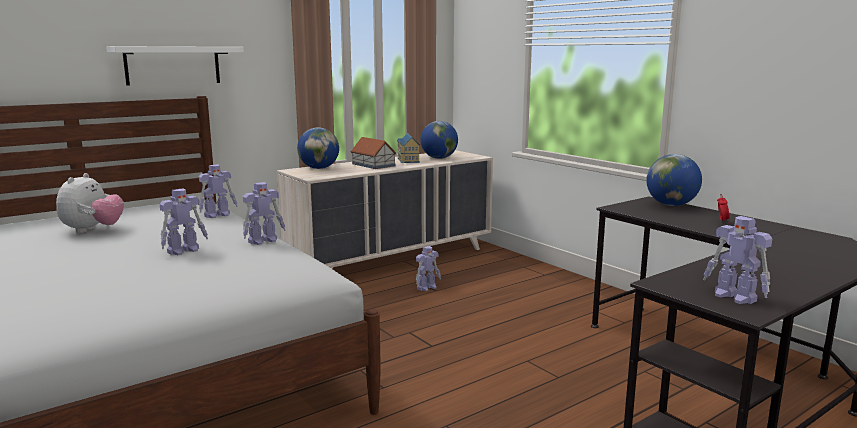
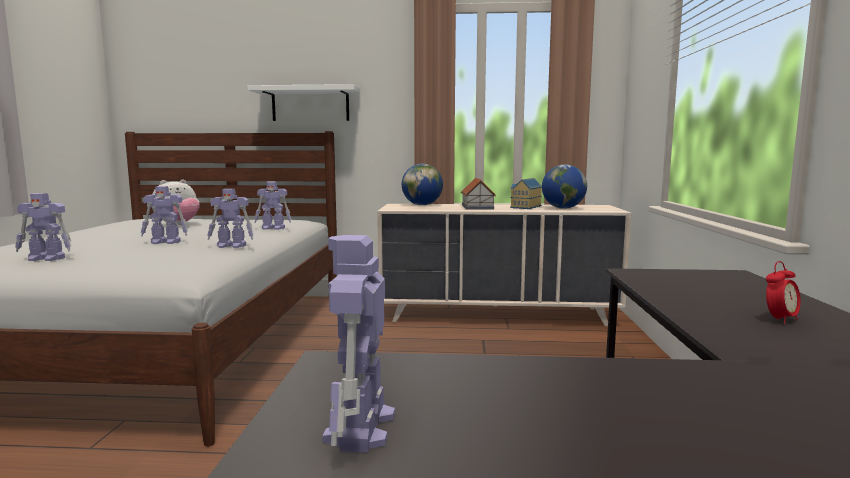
camera: 40 degrees right, 5 degrees down
toy robot [416,246,441,291] -> toy robot moved to [15,193,71,261]
globe [646,154,702,206] -> none

